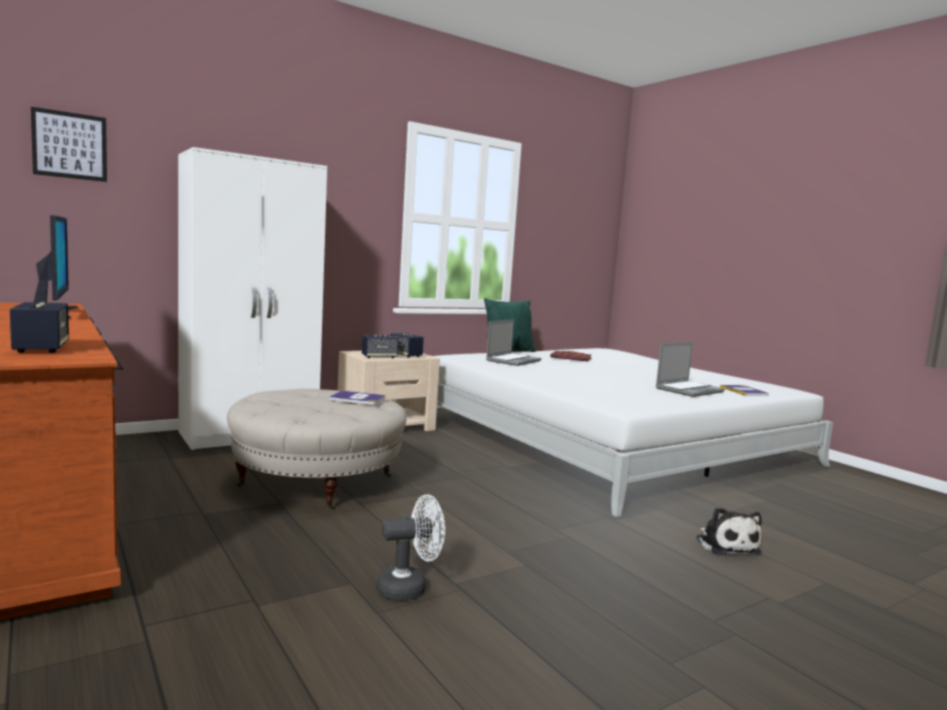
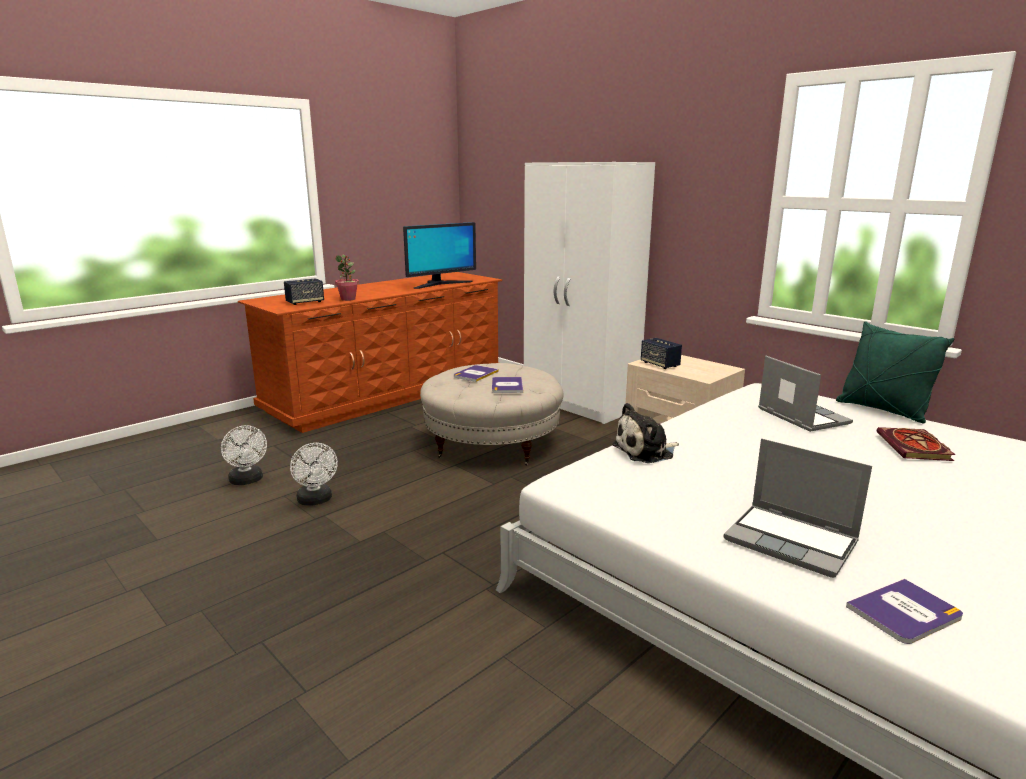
camera: 80 degrees right, 10 degrees up
picture [31,107,107,182] -> none
speaker [390,333,424,358] -> none
laptop [486,319,541,366] -> laptop turned 135 degrees counterclockwise [758,356,853,432]
plush toy [696,507,762,555] -> plush toy moved to [612,403,679,463]
none -> white fan [221,425,267,485]
none -> potted plant [335,254,359,301]
none -> book [454,365,499,382]

